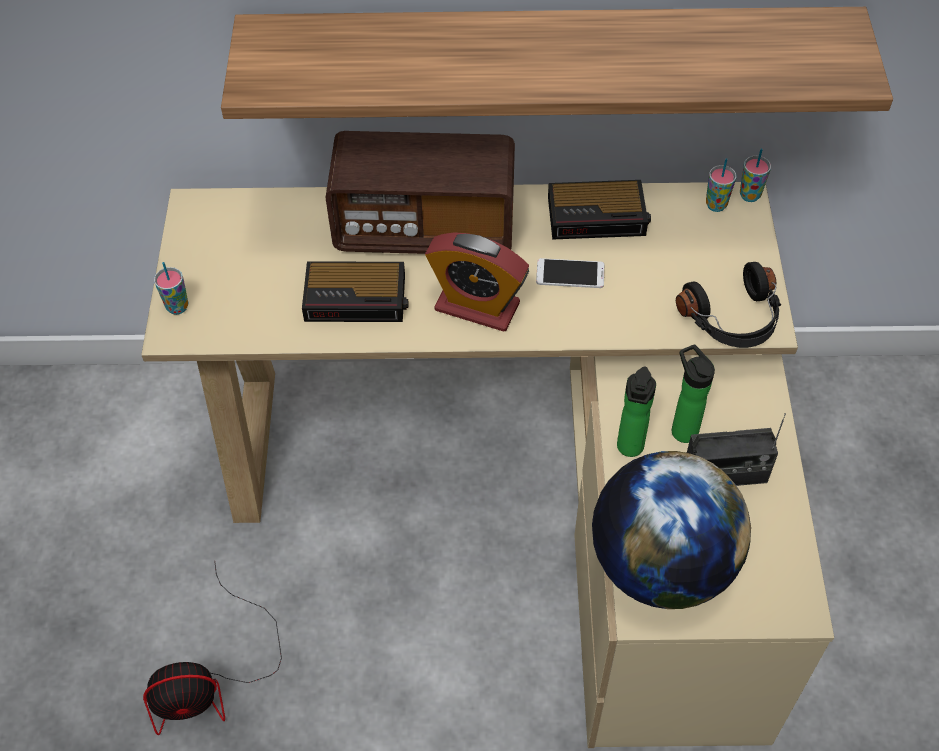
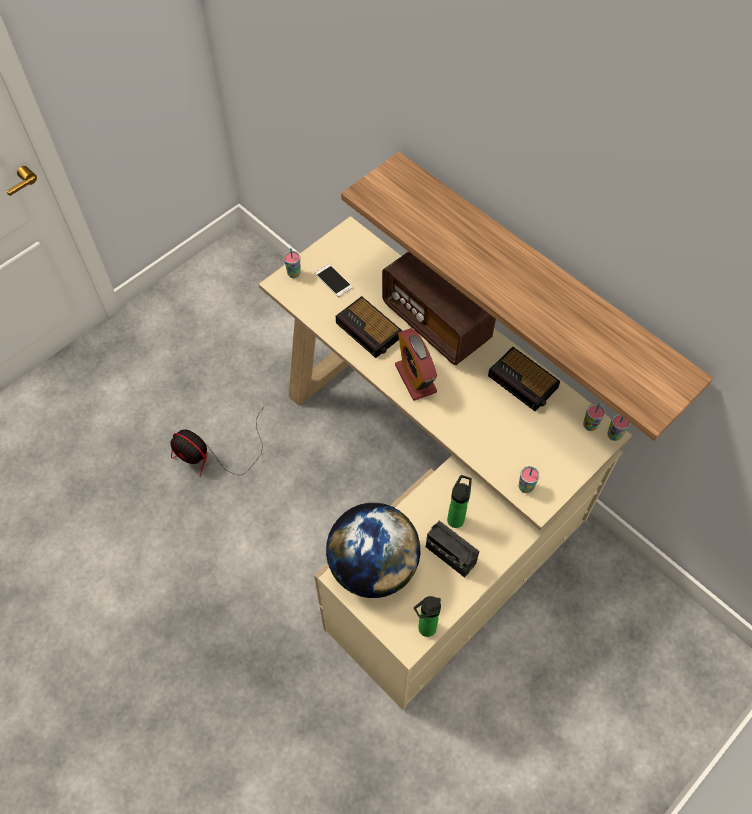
camera: 45 degrees right, 5 degrees up
phone [536,258,604,288] -> phone moved to [315,264,353,297]
bottle [617,366,656,457] -> bottle moved to [414,596,441,637]
black headphones [676,262,781,348] -> cup [519,466,540,493]

